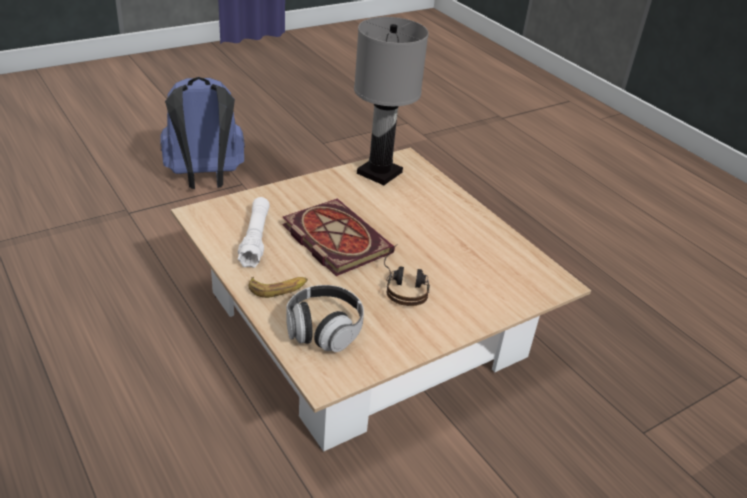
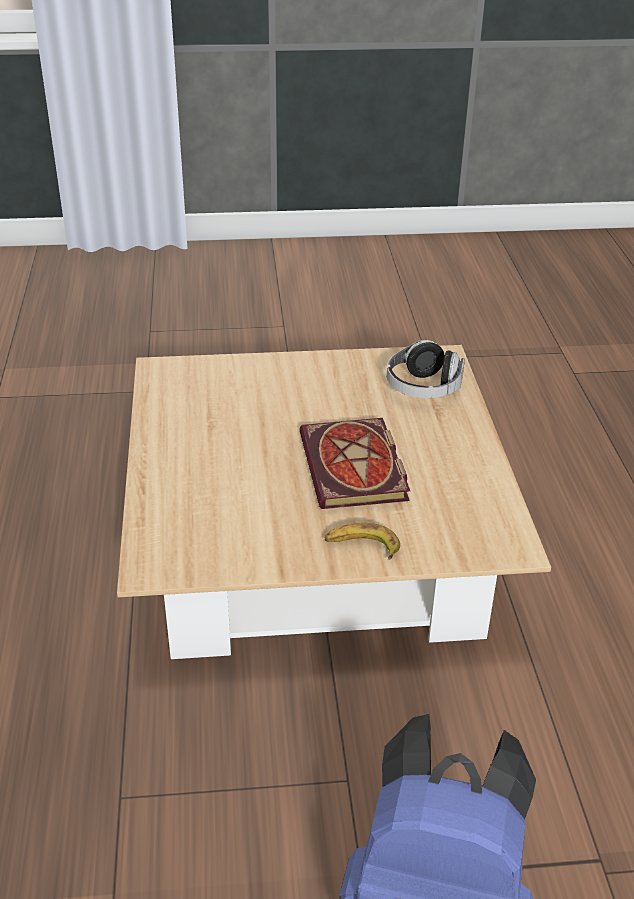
camera: 150 degrees left, 0 degrees up
white flashlight [238,197,270,268] -> none
banana [248,277,308,298] -> banana moved to [325,523,400,560]
grey table lamp [354,17,429,185] -> none
headphones [384,244,430,306] -> none

